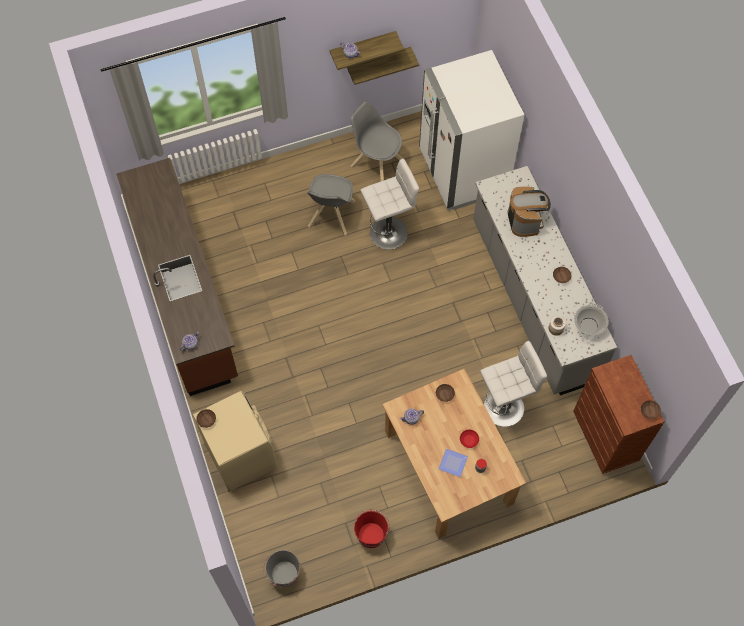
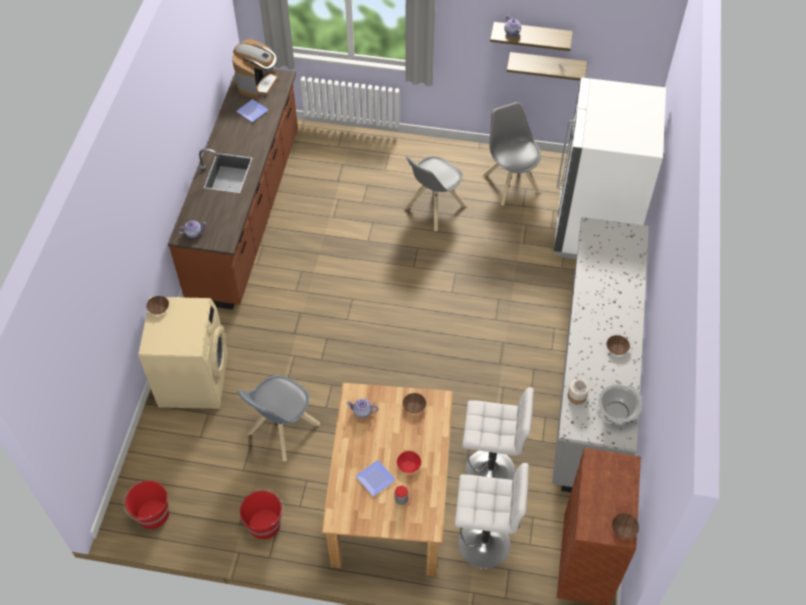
camera: 30 degrees right, 10 degrees down
grey bucket [264,550,300,587] -> red bucket [123,480,169,529]
white stool [361,159,419,249] -> white stool moved to [455,463,529,569]
coffee machine [507,186,551,237] -> coffee machine moved to [232,39,278,99]
none -> plate [236,99,268,122]
none -> grey chair [237,375,320,462]

